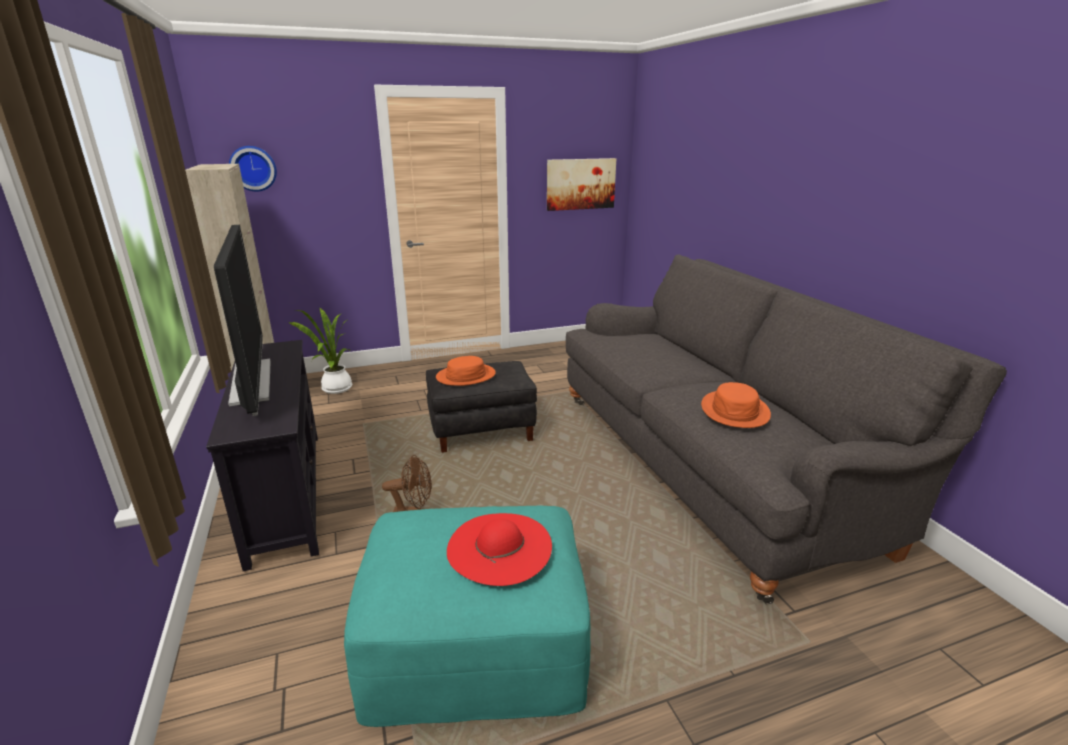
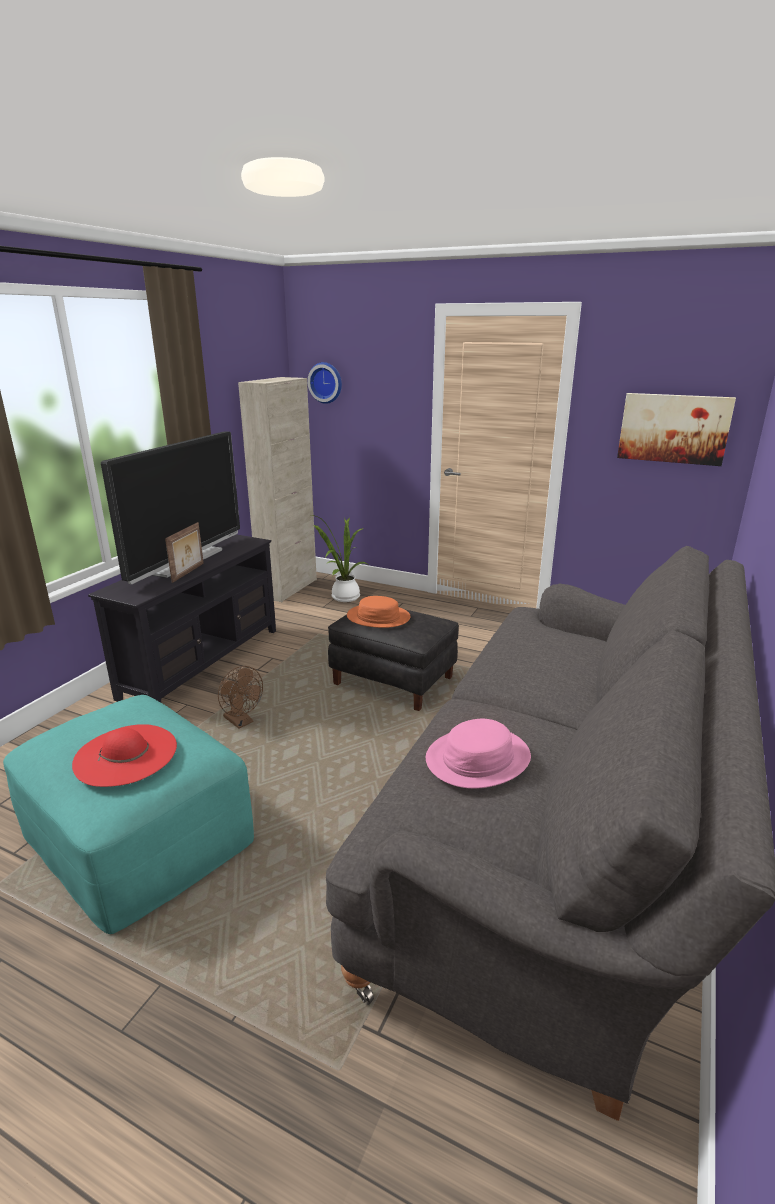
camera: 45 degrees right, 0 degrees up
orange hat [701,382,771,428] -> pink hat [426,719,531,789]
none -> picture frame [165,522,204,583]

